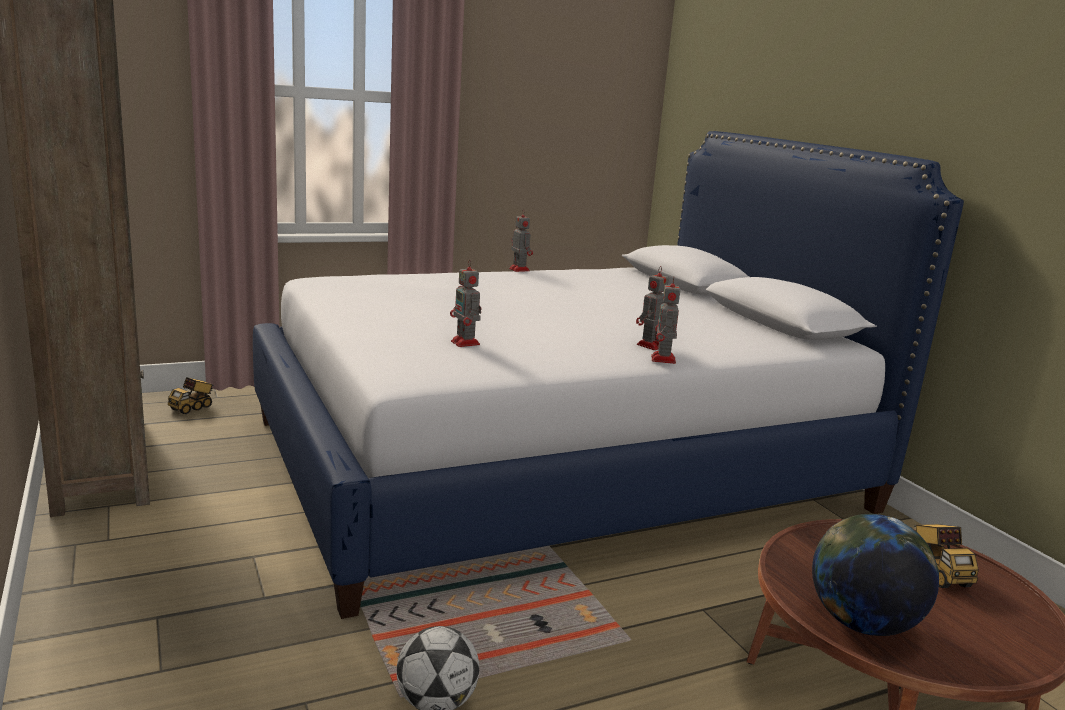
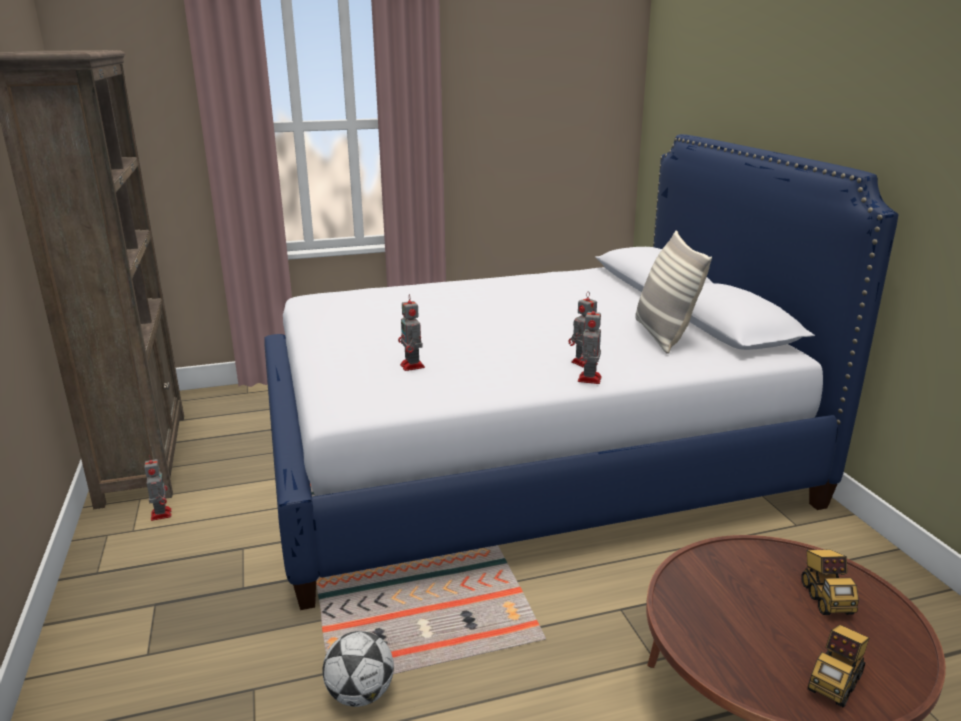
camera: 10 degrees right, 5 degrees up
toy truck [168,377,214,414] -> toy truck moved to [808,625,869,708]
toy robot [509,209,533,272] -> toy robot moved to [144,455,172,521]
globe [812,514,939,636] -> none
none -> pillow [635,230,712,354]

